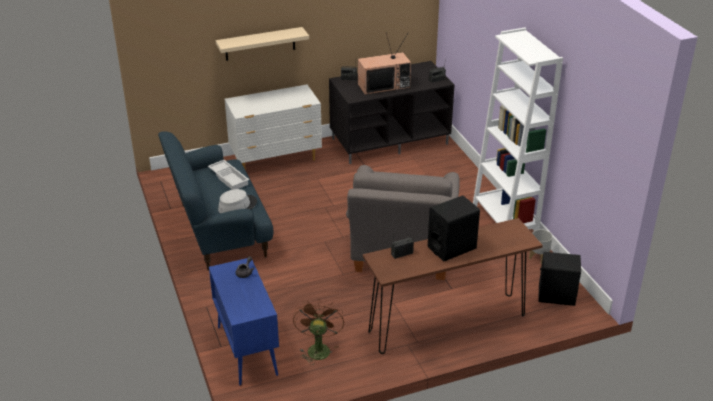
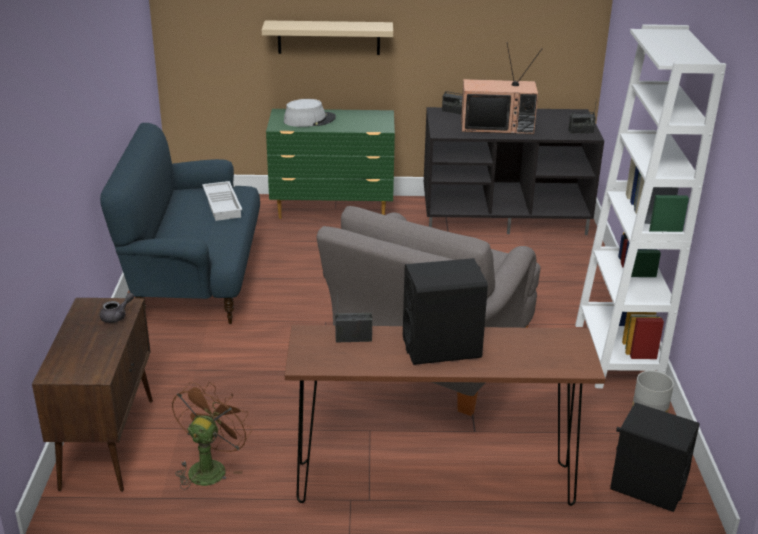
camera: 20 degrees right, 5 degrees down
blue cabinet [209,258,279,386] -> brown cabinet [32,298,153,492]
grey hat [218,189,257,214] -> grey hat moved to [284,99,336,127]
white dresser [225,85,322,170] -> green dresser [266,109,395,219]

